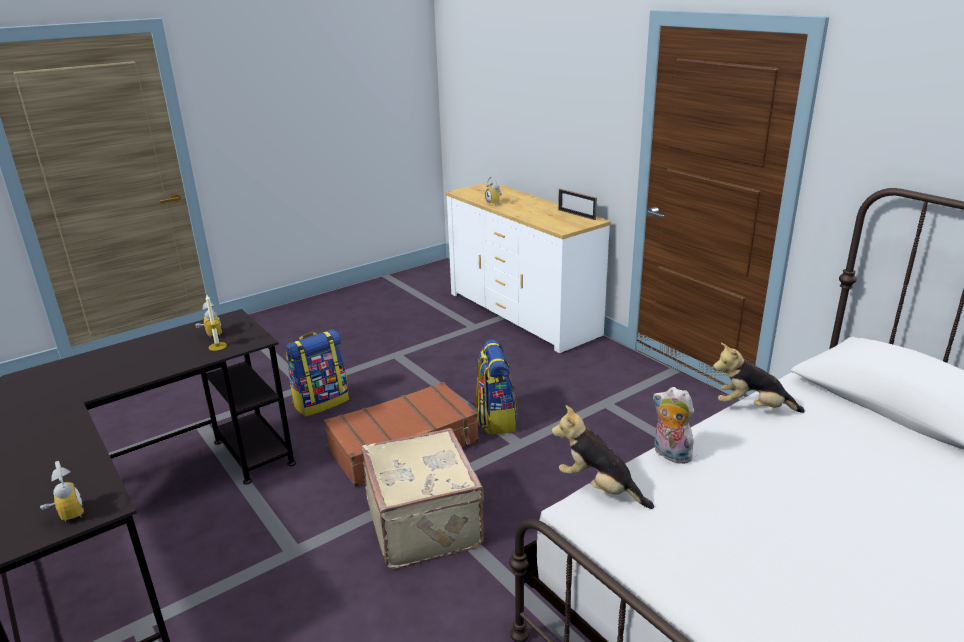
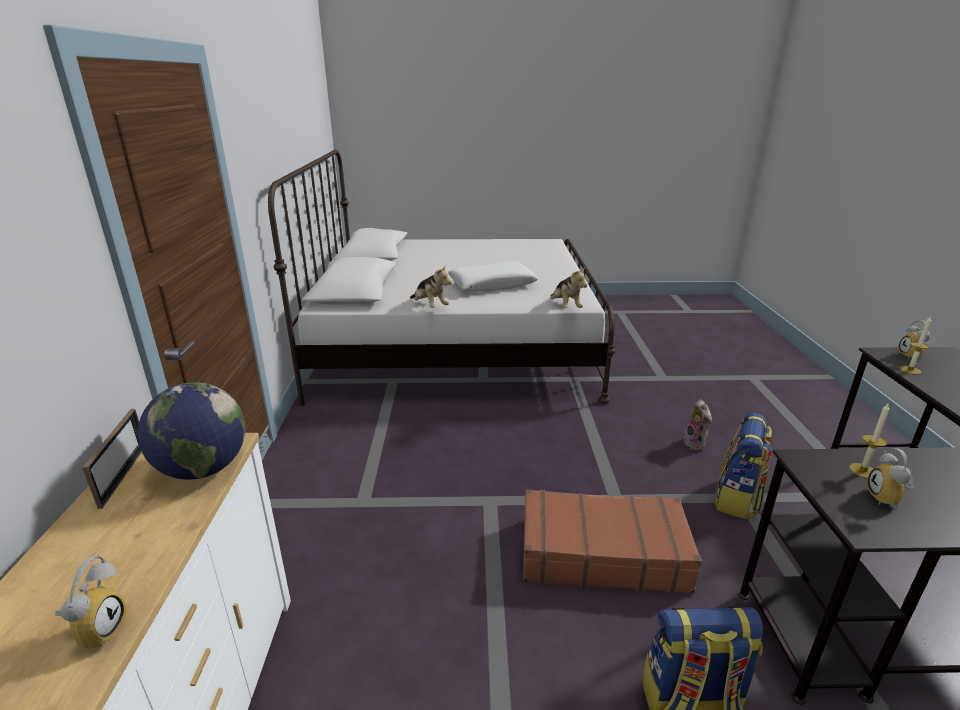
camera: 145 degrees left, 0 degrees up
beige suitcase [361,428,484,569] -> none
backpack [475,340,518,435] -> backpack moved to [715,413,773,520]
plush toy [653,387,695,464] -> plush toy moved to [684,399,712,451]
none -> globe [138,382,245,480]
none -> white pillow [448,261,538,292]
none -> candle [900,316,932,375]

